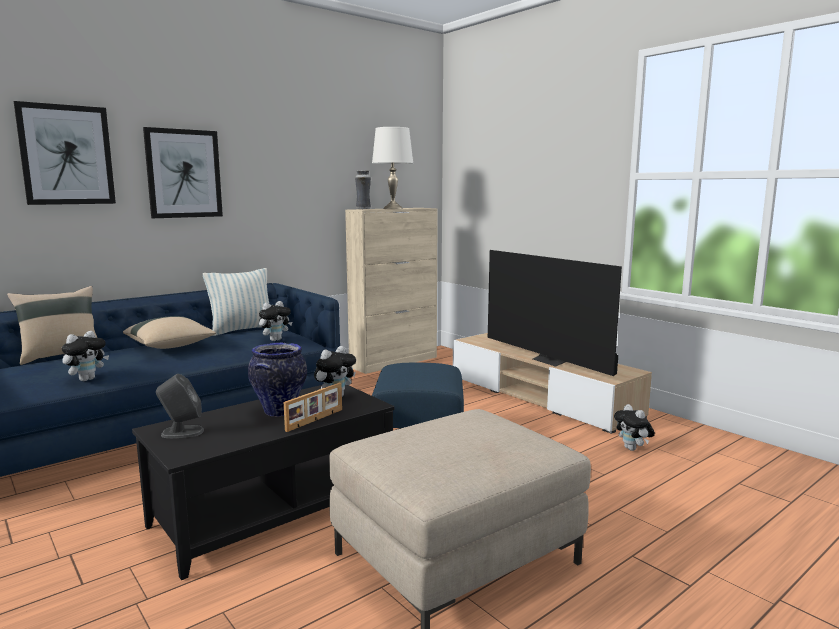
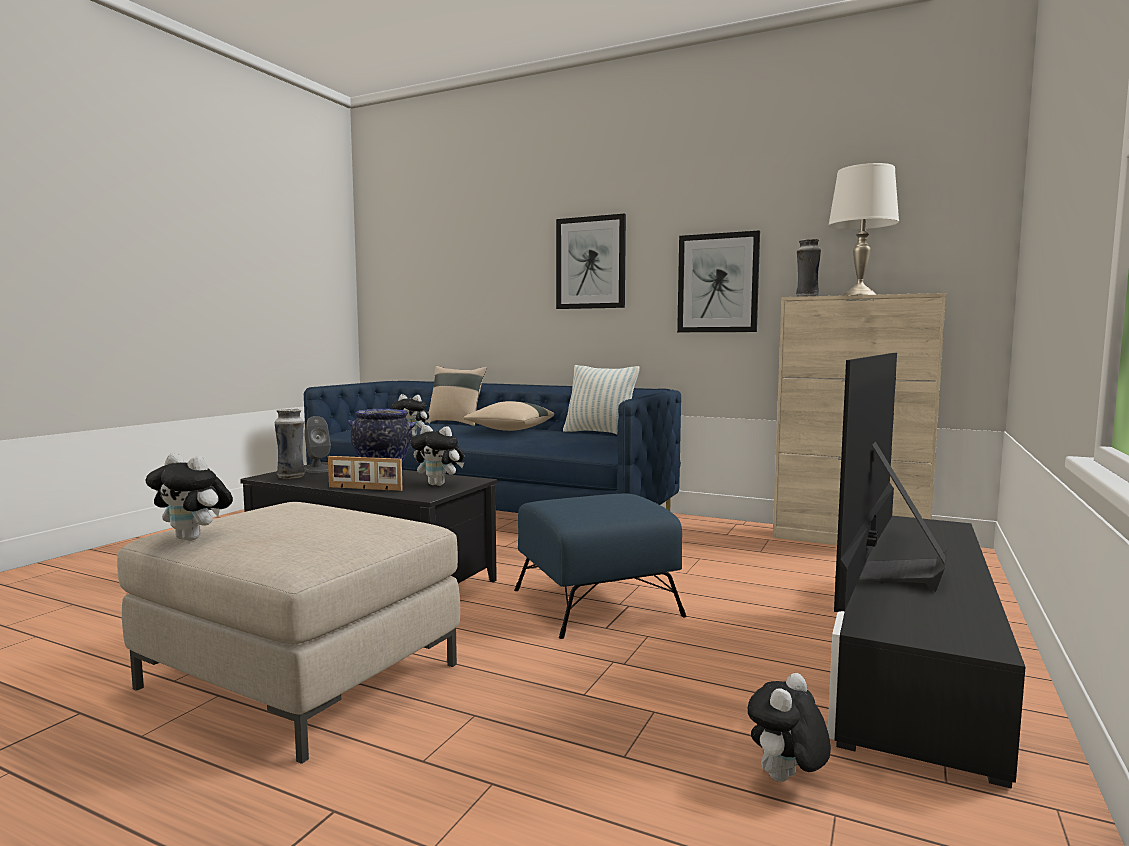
camera: 65 degrees right, 5 degrees down
picture [14,101,116,205] -> picture moved to [677,231,760,332]
plush toy [259,301,292,341] -> plush toy moved to [146,453,233,541]
beige tv stand [453,333,652,434] -> black tv stand [828,516,1025,789]
none -> vase [275,409,305,479]

